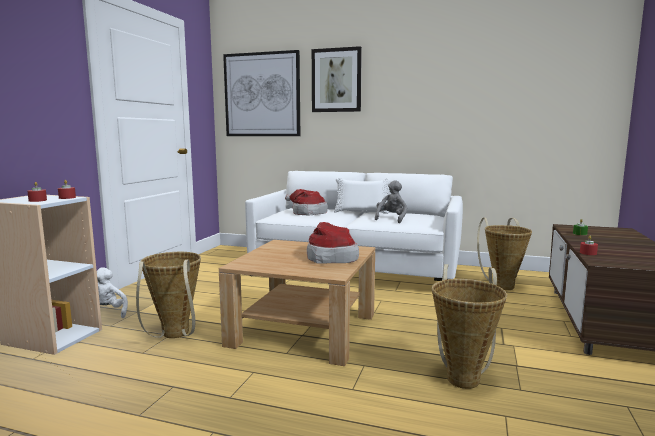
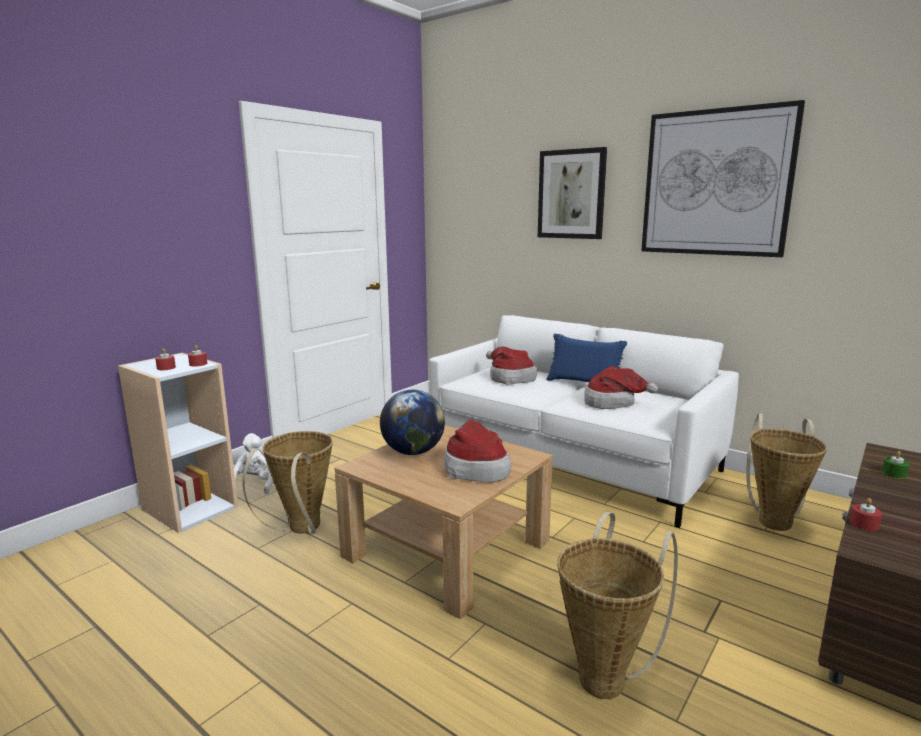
camera: 20 degrees right, 5 degrees up
picture [223,50,300,136] -> picture moved to [641,100,805,257]
white pillow [334,178,390,214] -> blue pillow [546,334,627,382]
grey plush toy [375,180,407,223] -> hat [584,366,658,409]
none -> globe [380,390,445,455]

